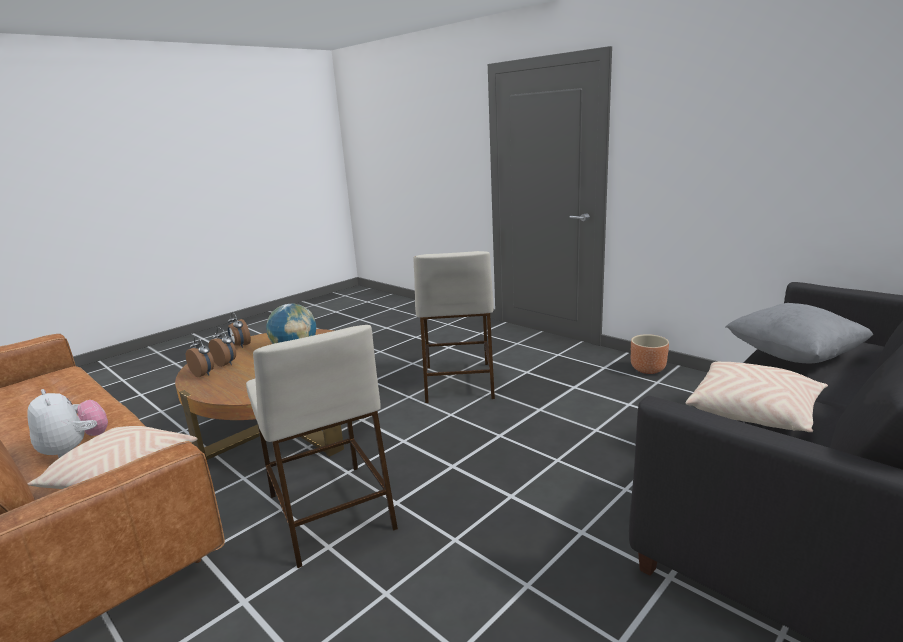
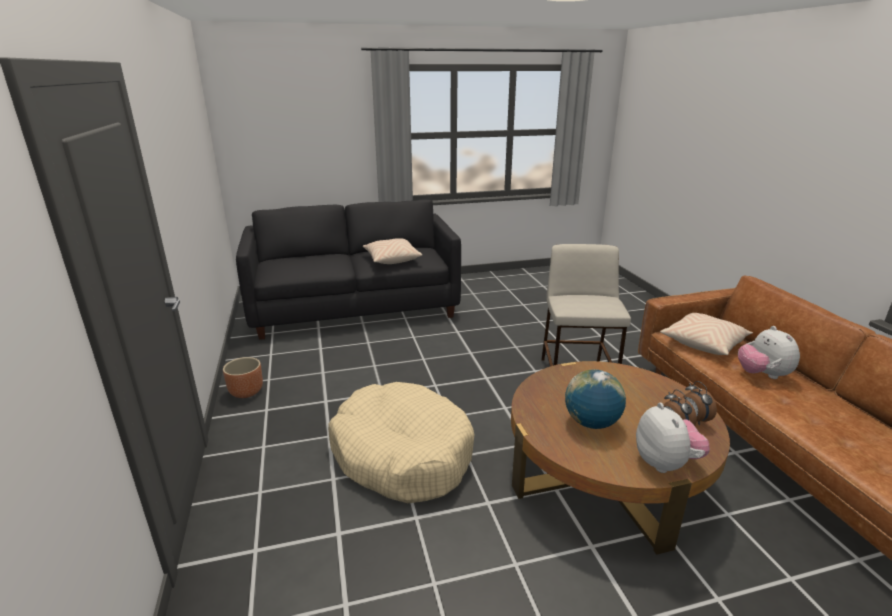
camera: 150 degrees left, 5 degrees up
alarm clock [228,312,251,348] -> plush toy [636,403,710,473]
beige stool [414,251,495,403] -> beige dog bed [328,382,474,503]
grey pillow [725,303,874,363] -> none

